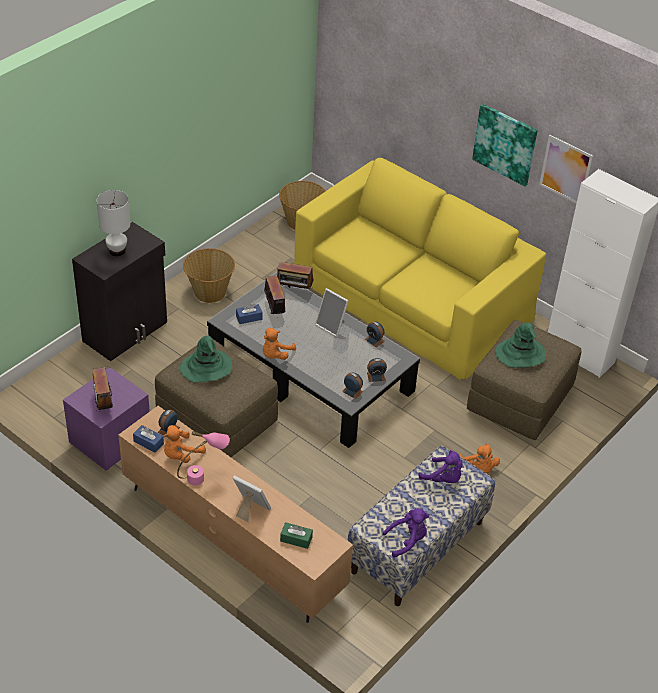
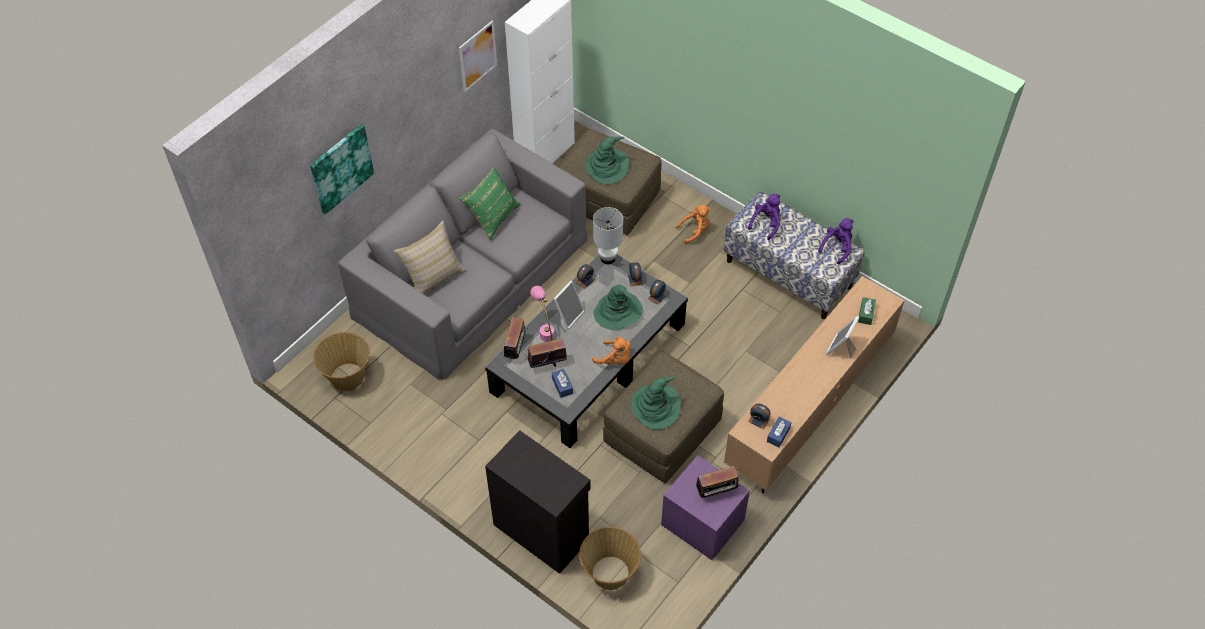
camera: 90 degrees left, 10 degrees up
white table lamp [97,190,130,256] -> white table lamp moved to [593,207,623,264]
orange plush toy [164,425,206,463] -> none
pink table lamp [177,431,230,485] -> pink table lamp moved to [530,286,555,342]
basket [183,248,235,303] -> basket moved to [579,527,641,590]
yellow sofa [294,158,546,380] -> grey sofa [338,129,587,380]
purple plush toy [383,508,429,557] -> purple plush toy turned 60 degrees clockwise [818,218,854,265]
picture [472,104,538,186] -> picture moved to [310,124,374,215]
none -> beige pillow [394,221,466,295]
none -> green pillow [460,167,521,240]
none -> green hat [594,285,643,330]

